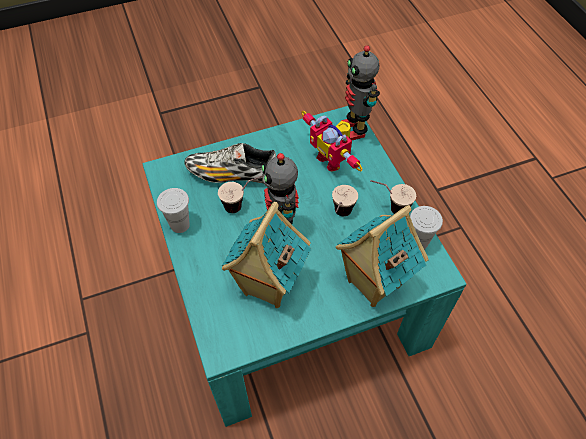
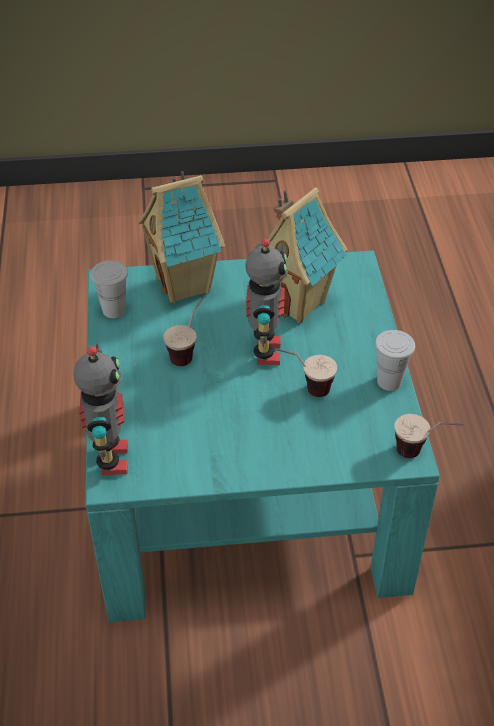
camera: 165 degrees left, 10 degrees down
shoe [185,143,277,183] -> none
toy robot [301,111,363,171] -> none
cup [370,180,416,214] -> cup moved to [394,414,463,458]

